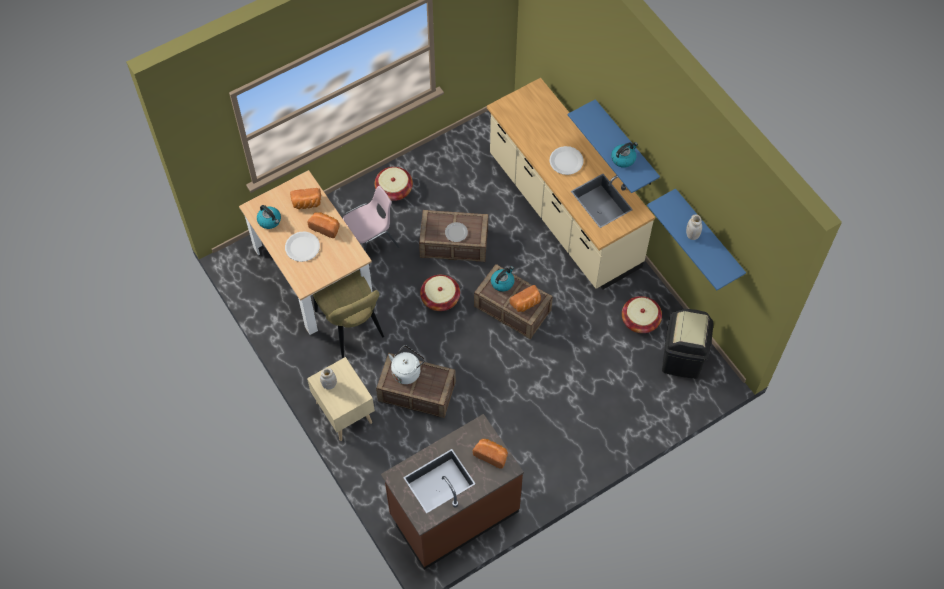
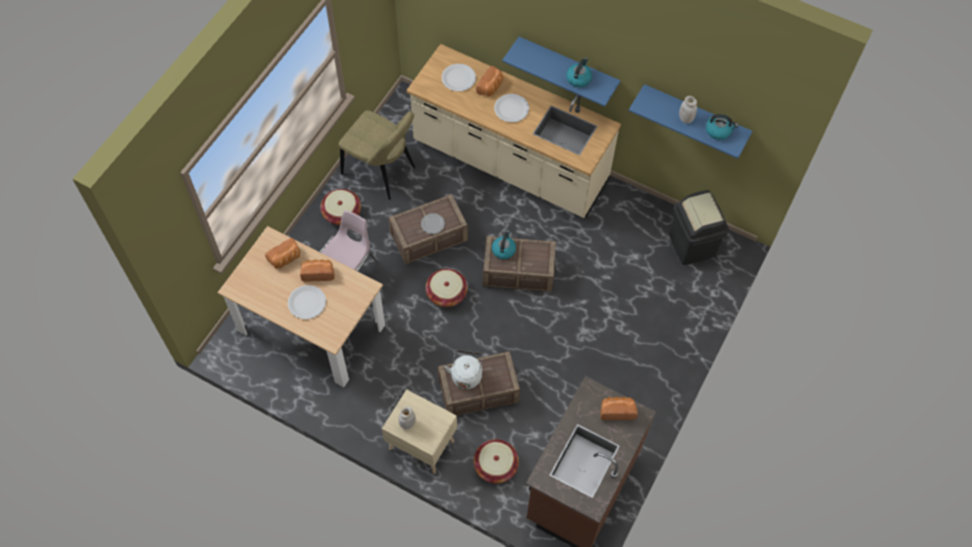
camera: 30 degrees left, 0 degrees up
kettle [257,205,281,229] -> kettle moved to [706,114,738,140]
beige chair [313,270,384,358] -> beige chair moved to [339,110,415,200]
bread [509,285,541,312] -> bread moved to [476,66,504,97]
basket [622,296,662,333] -> basket moved to [474,439,519,484]
none -> white plate [442,64,476,91]

